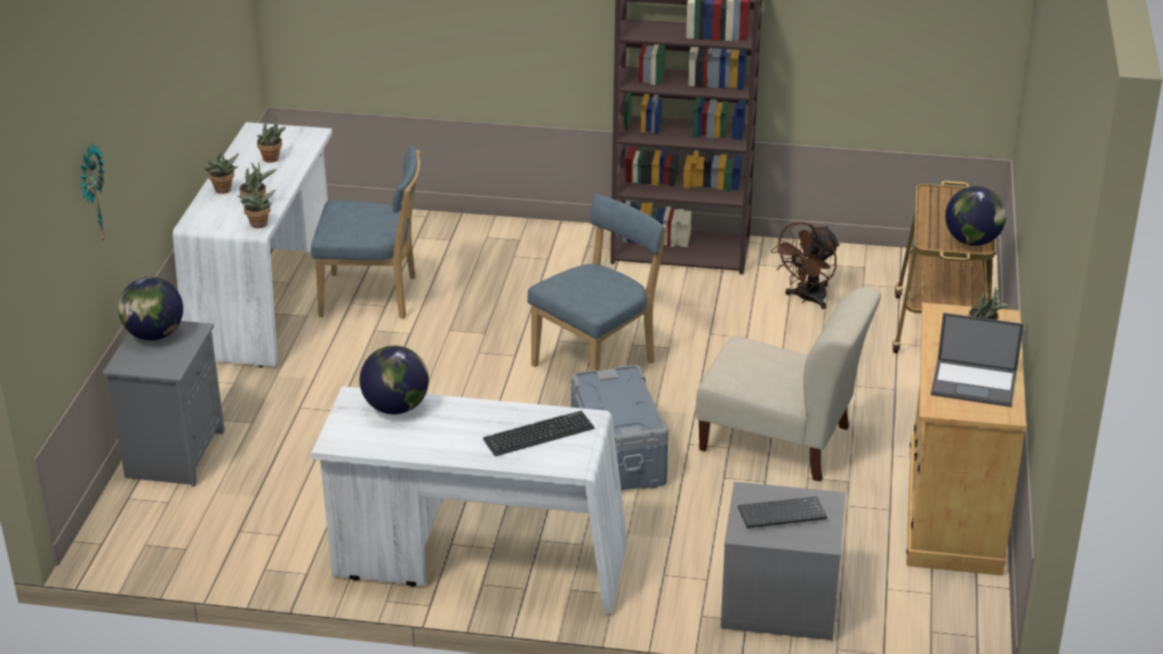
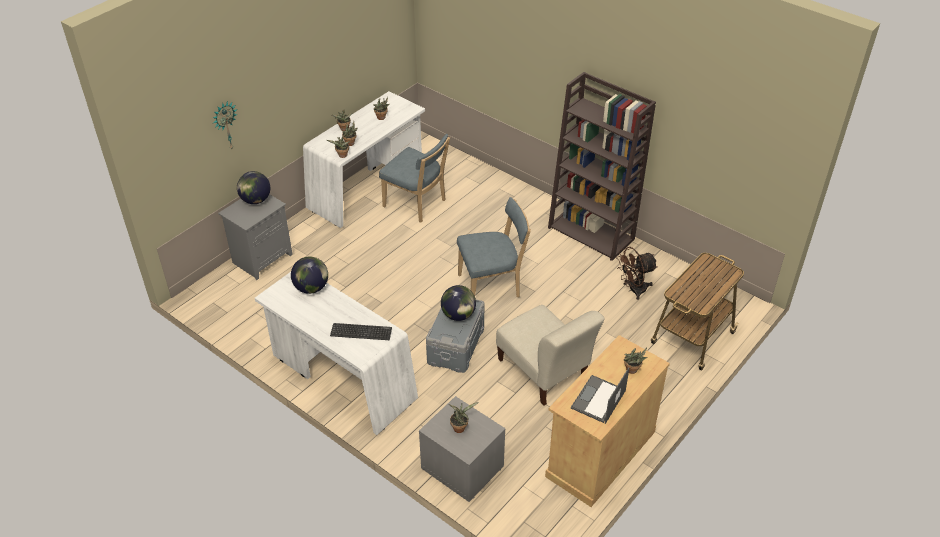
camera: 30 degrees right, 10 degrees up
keyboard [738,496,827,528] -> potted plant [449,402,479,433]
laptop [931,313,1024,407] -> laptop turned 75 degrees clockwise [571,367,629,424]
globe [945,186,1006,246] -> globe moved to [441,285,476,321]

